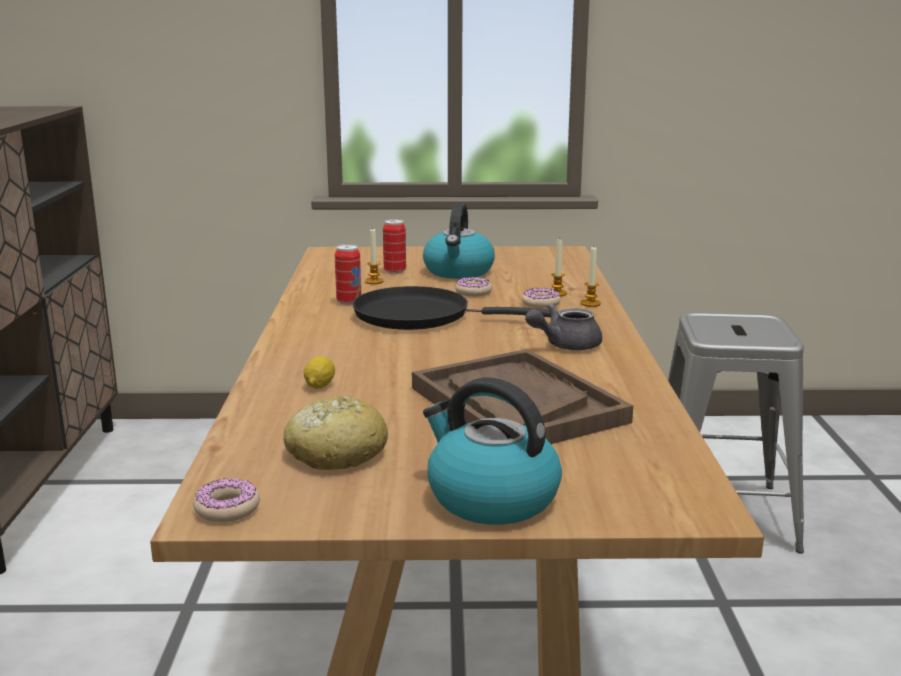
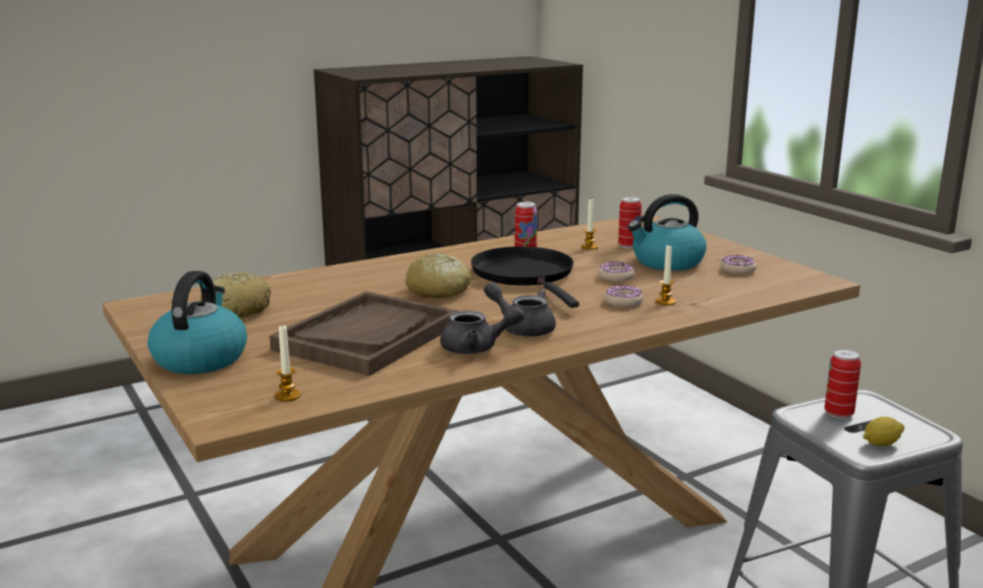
camera: 60 degrees right, 0 degrees up
donut [193,478,260,522] -> donut moved to [720,255,757,274]
lemon [304,356,335,389] -> lemon moved to [863,417,905,446]
candle [581,247,601,307] -> candle moved to [274,324,301,401]
none -> bread [406,253,471,298]
none -> grey teapot [440,306,525,354]
none -> can [824,349,861,419]

